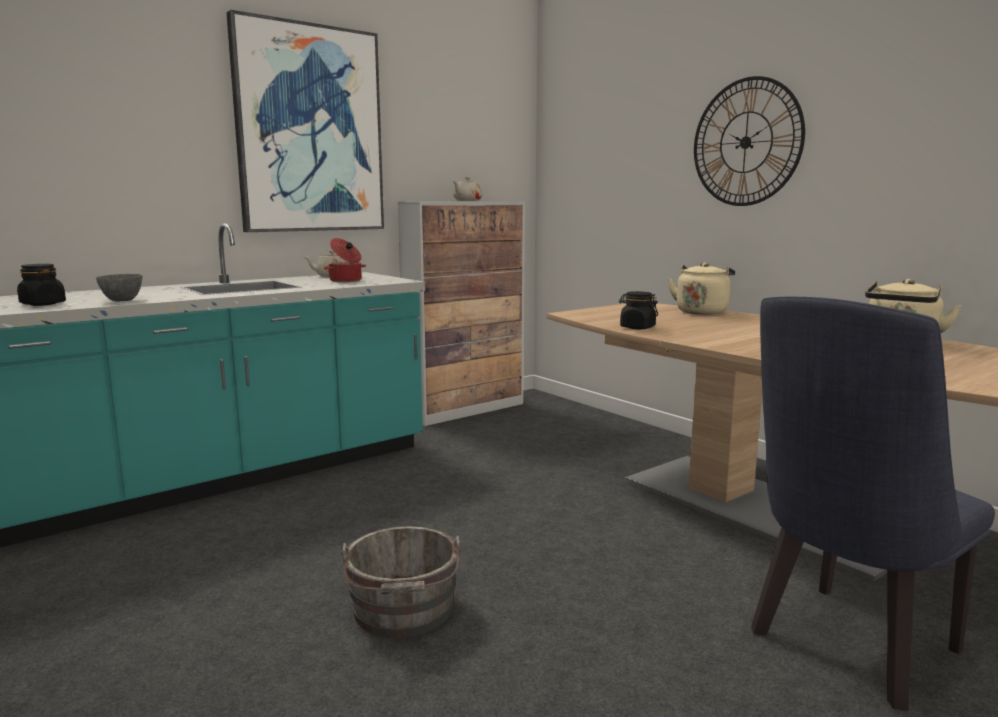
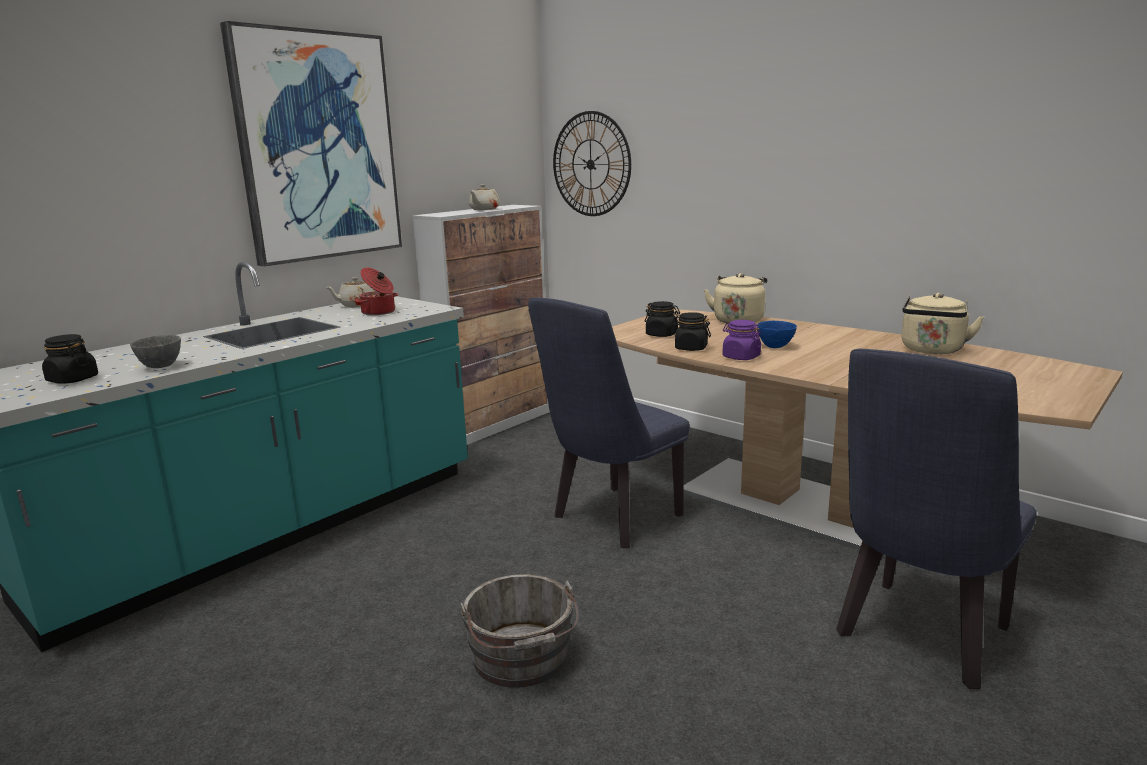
camera: 10 degrees left, 5 degrees up
wall clock [694,76,805,206] -> wall clock moved to [553,111,631,216]
none -> blue chair [528,298,690,548]
none -> black jar [645,301,680,337]
none -> purple jar [723,320,762,360]
none -> blue bowl [758,321,797,348]

